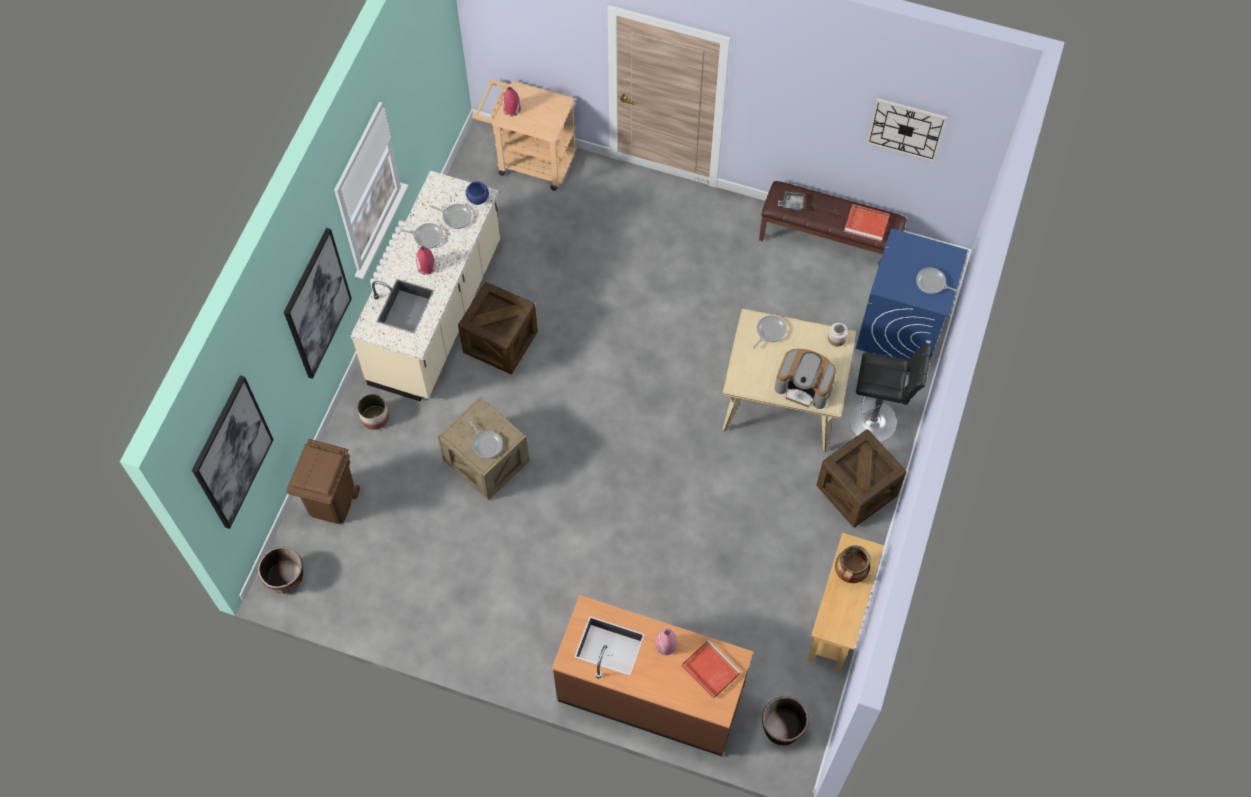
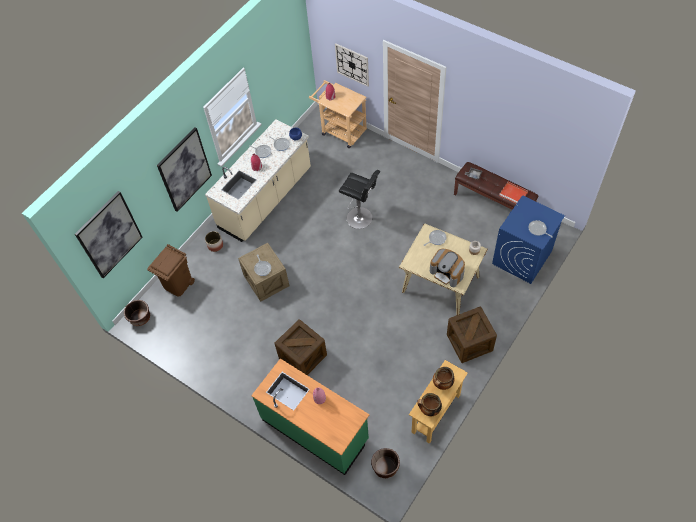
camera: 20 degrees right, 5 degrees down
crate [458,282,538,374] -> crate moved to [274,319,327,375]
brown counter [552,595,753,756] -> green counter [251,359,369,475]
red tray [682,640,741,699] -> none
black stool [850,344,931,442] -> black stool moved to [339,170,380,229]
wall clock [866,98,948,162] -> wall clock moved to [335,44,369,87]
none -> cooking pot [417,393,442,416]

